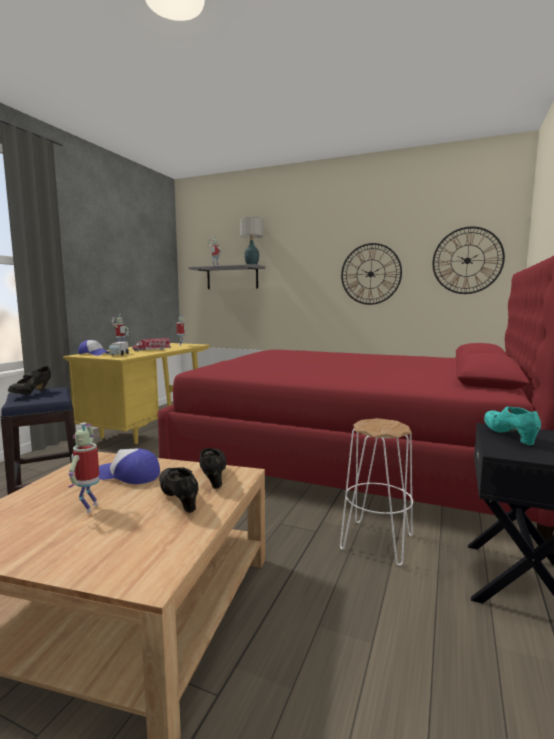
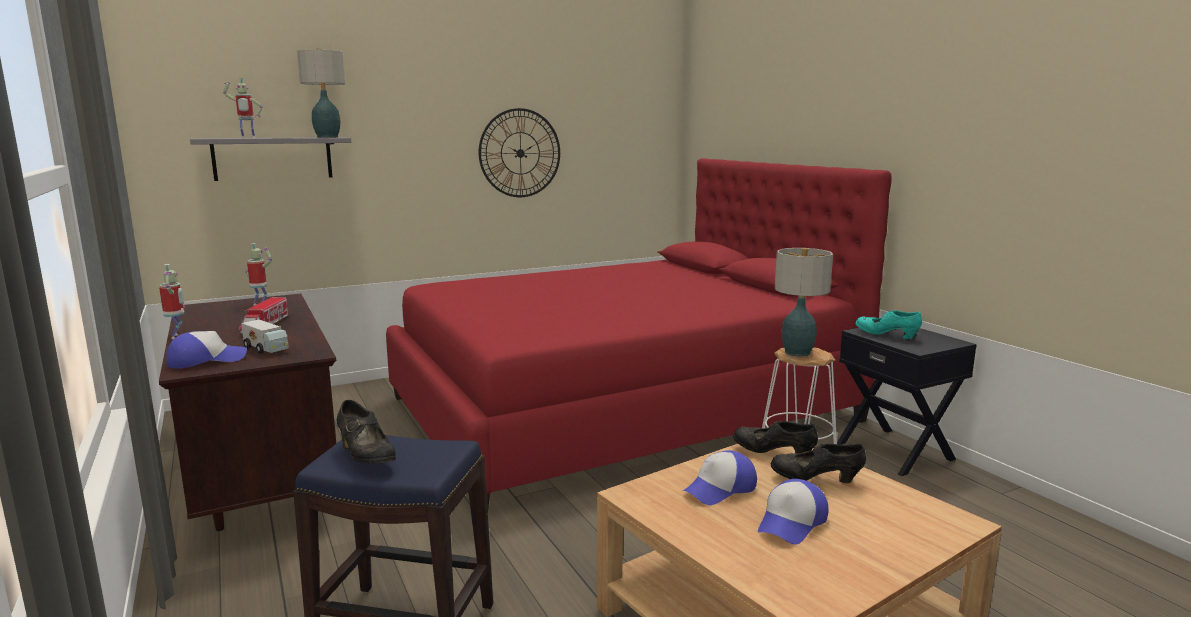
camera: 50 degrees left, 5 degrees up
yellow desk [63,343,210,444] -> brown desk [159,294,336,531]
toy robot [68,423,100,513] -> cap [758,479,829,545]
wall clock [433,227,505,294] -> none
none -> table lamp [775,248,833,357]

